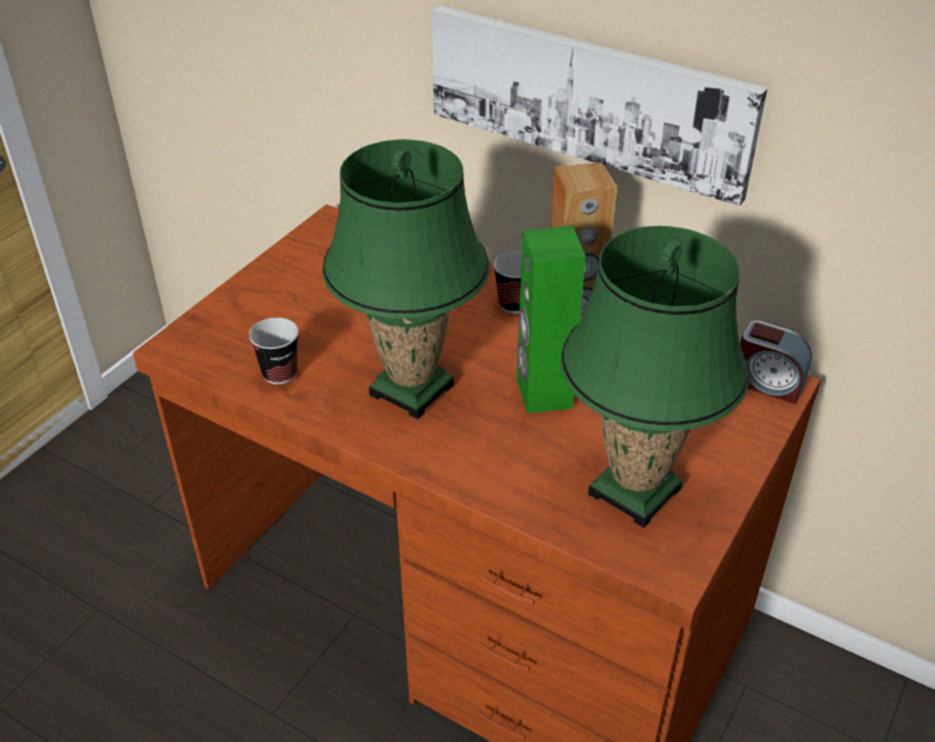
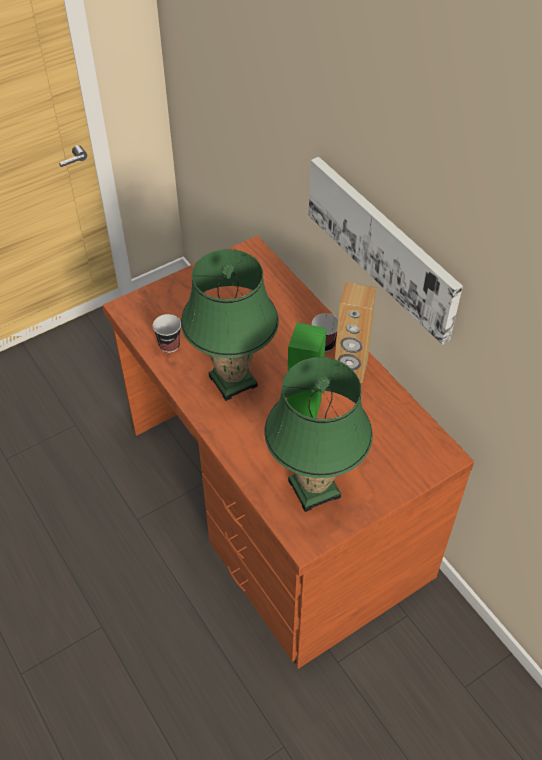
camera: 25 degrees right, 10 degrees up
alarm clock [740,320,812,404] -> none

